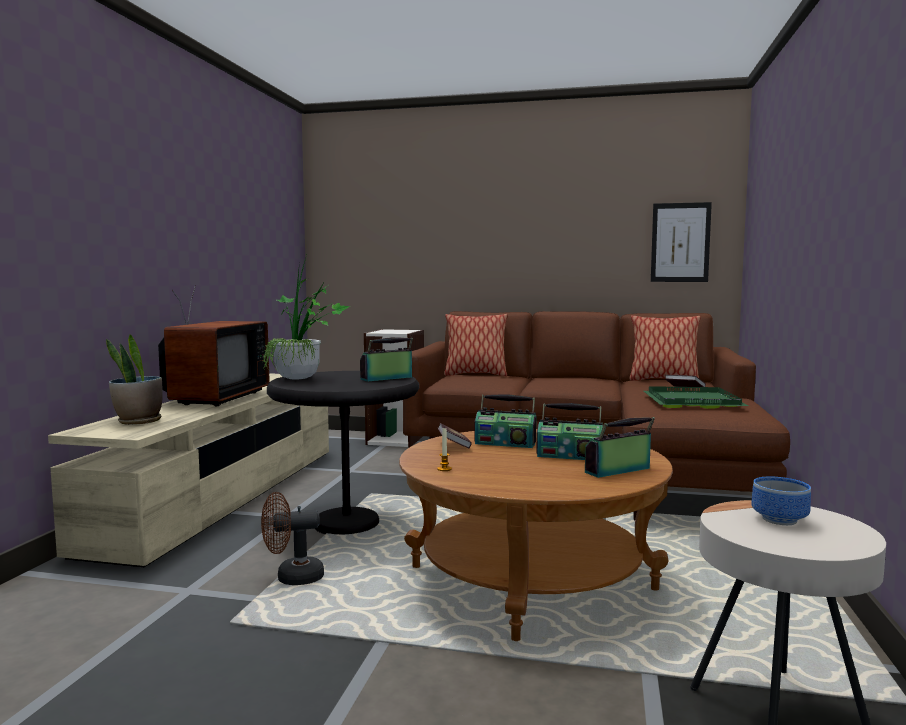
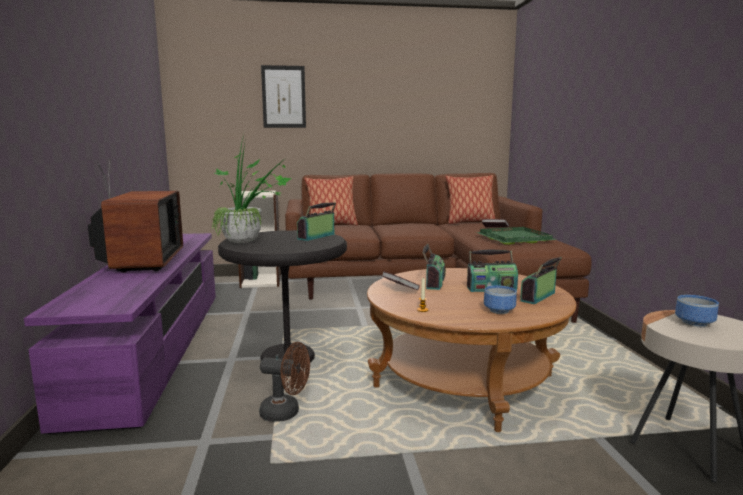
camera: 20 degrees left, 5 degrees up
beige tv stand [48,374,329,567] -> purple tv stand [24,233,216,434]
potted plant [106,334,163,425] -> none
brown fan [261,492,324,585] -> brown fan turned 135 degrees counterclockwise [259,342,310,422]
radio [474,394,536,448] -> radio turned 75 degrees counterclockwise [423,244,446,290]
picture [651,202,712,282] -> picture moved to [261,65,306,128]
none -> bowl [484,286,517,314]

